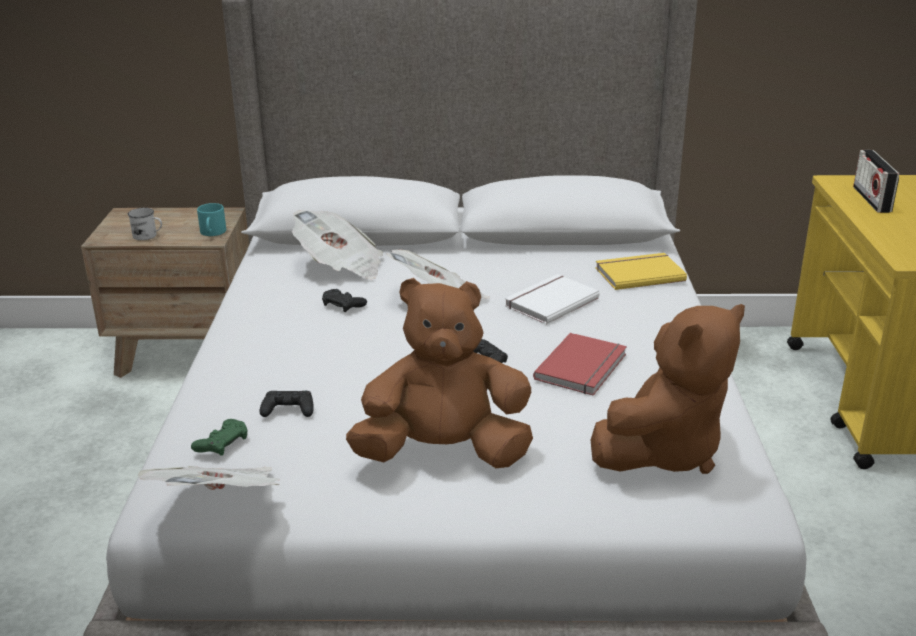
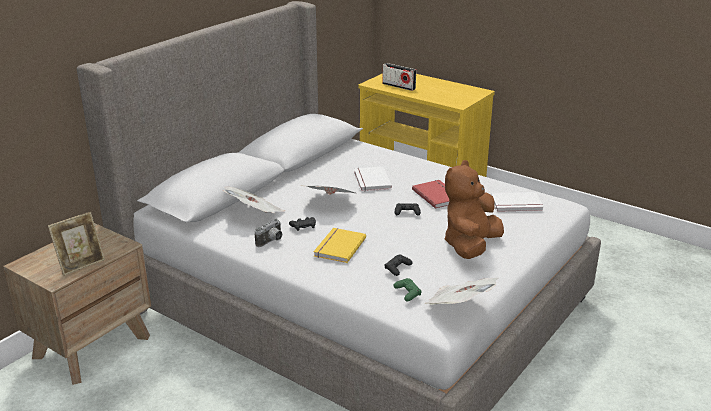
camera: 55 degrees left, 0 degrees up
white mug [128,208,162,240] -> picture frame [48,212,105,276]
turquoise mug [197,203,226,236] -> none
brown plush toy [591,304,745,474] -> white book [491,192,544,212]
yellow book [595,253,687,290] -> yellow book moved to [314,228,366,263]
none -> camera [254,219,282,247]

